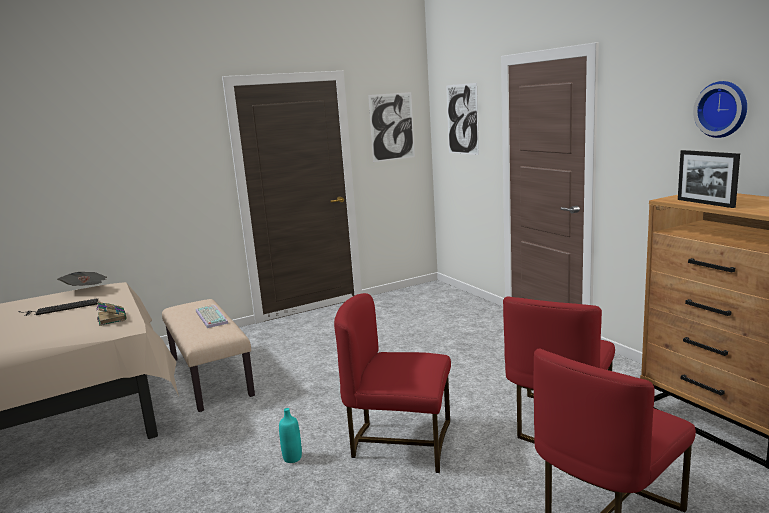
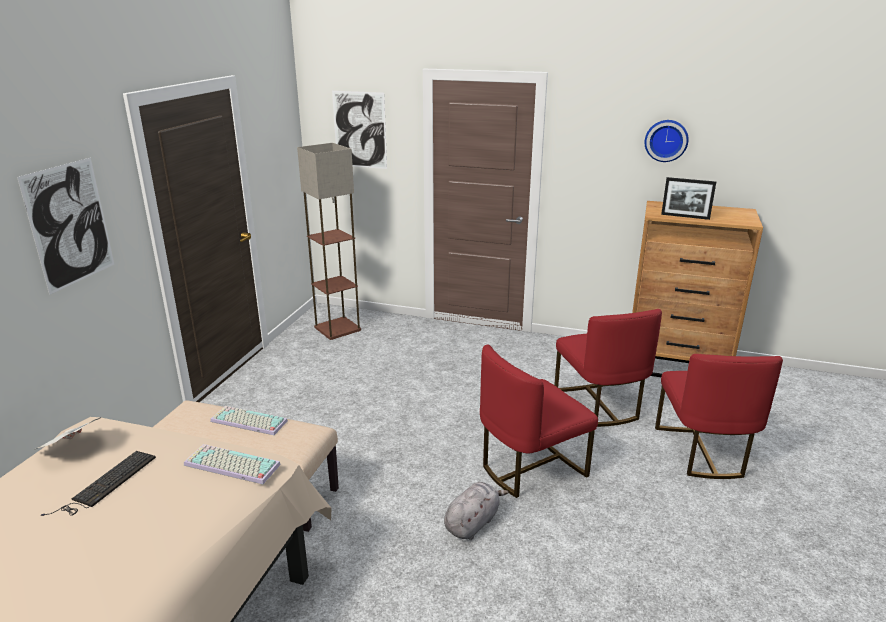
camera: 45 degrees left, 10 degrees up
book [97,302,126,326] -> keyboard [184,444,281,484]
turquoise bottle [279,408,302,463] -> grey plush toy [444,482,509,540]
picture [368,92,415,162] -> picture moved to [17,158,114,295]
none -> floor lamp [297,143,361,340]

